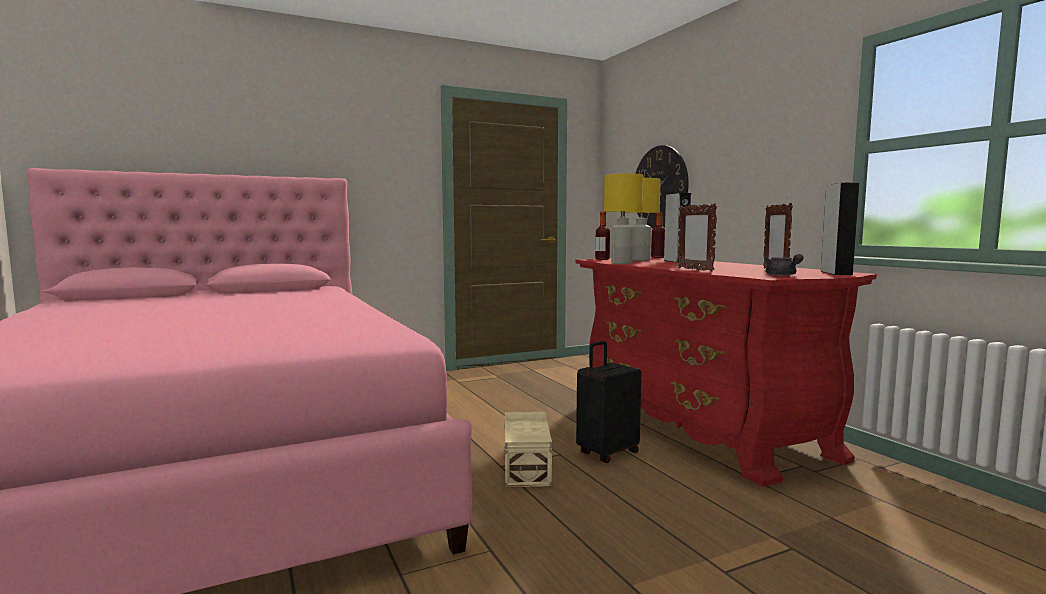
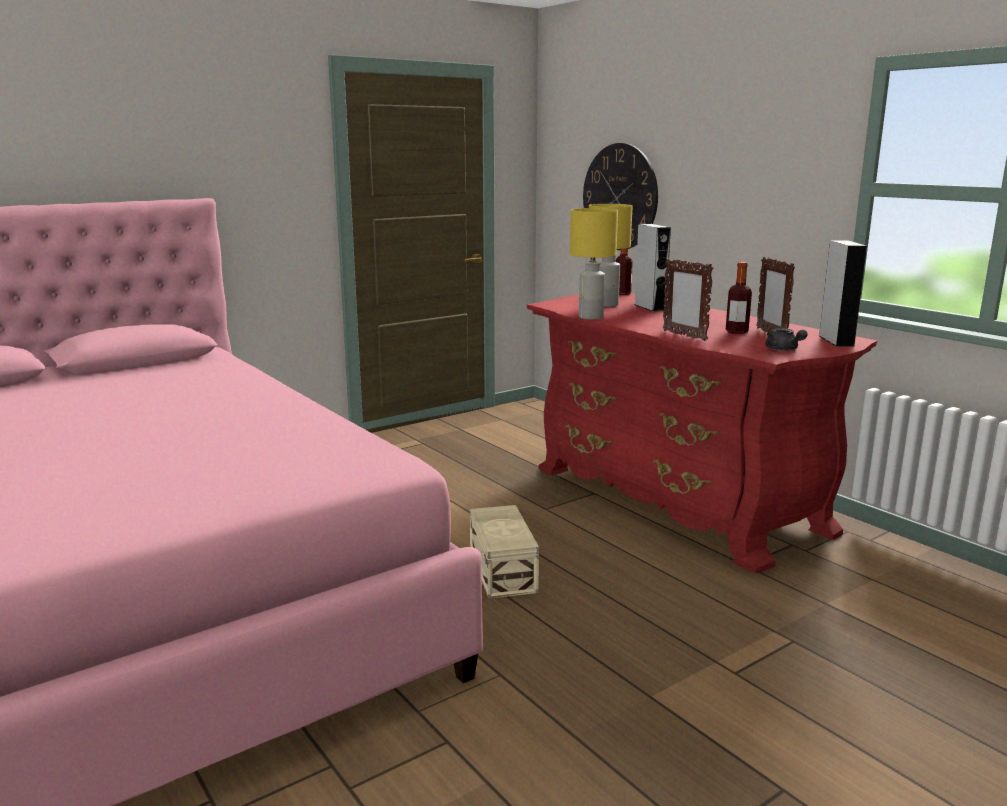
camera: 10 degrees left, 10 degrees up
black suitcase [576,341,641,463] -> none
bottle [595,212,610,260] -> bottle moved to [726,262,752,334]

